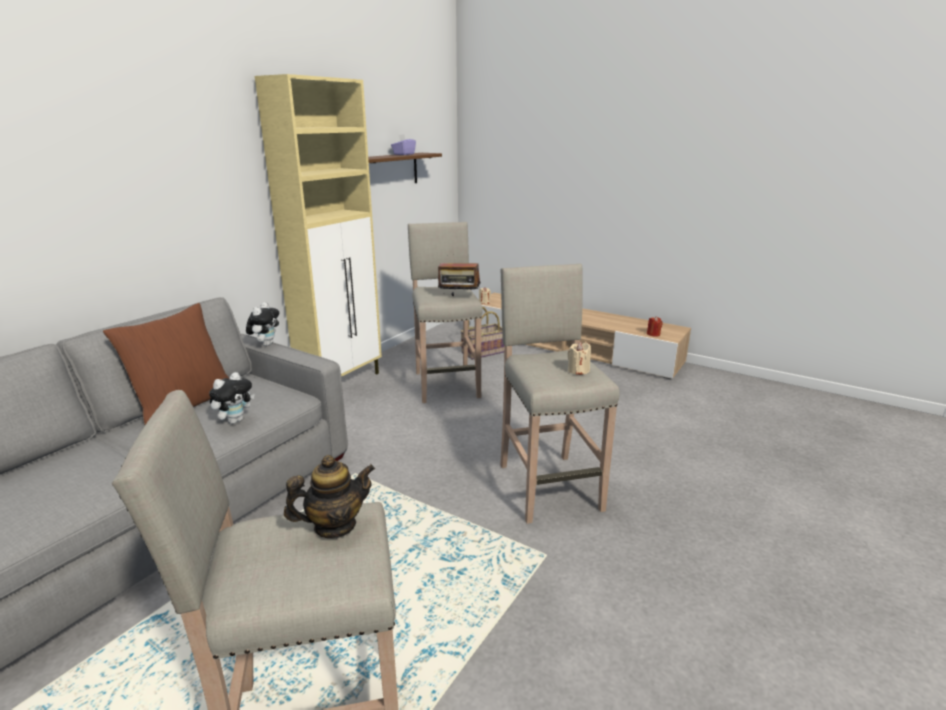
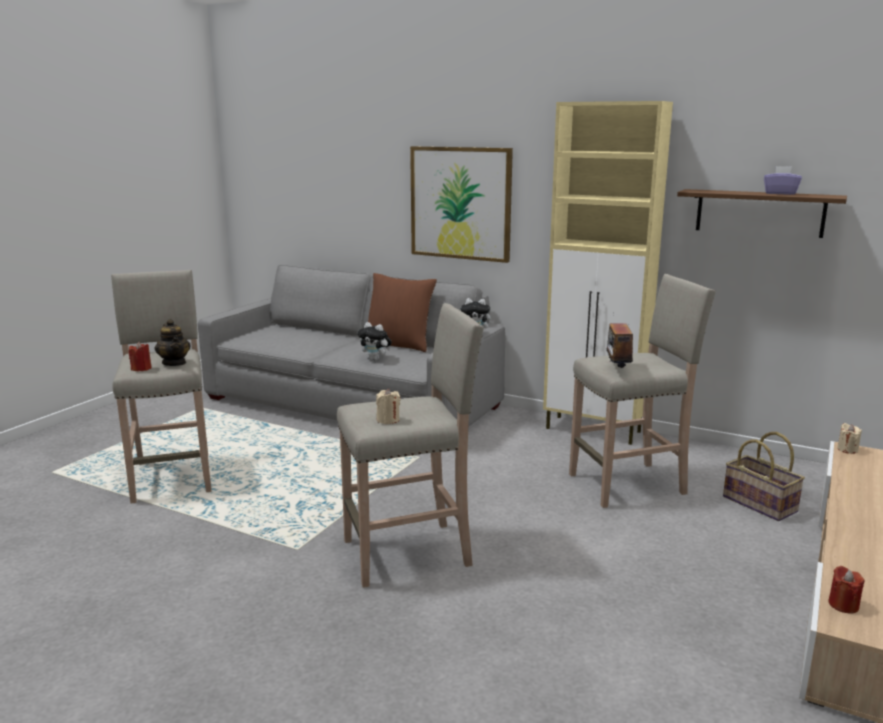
camera: 85 degrees right, 5 degrees down
none -> red candle [129,342,152,371]
none -> picture [410,146,513,263]

